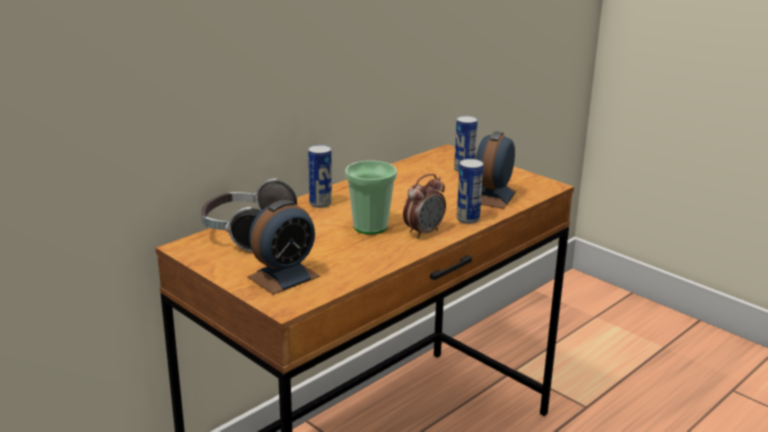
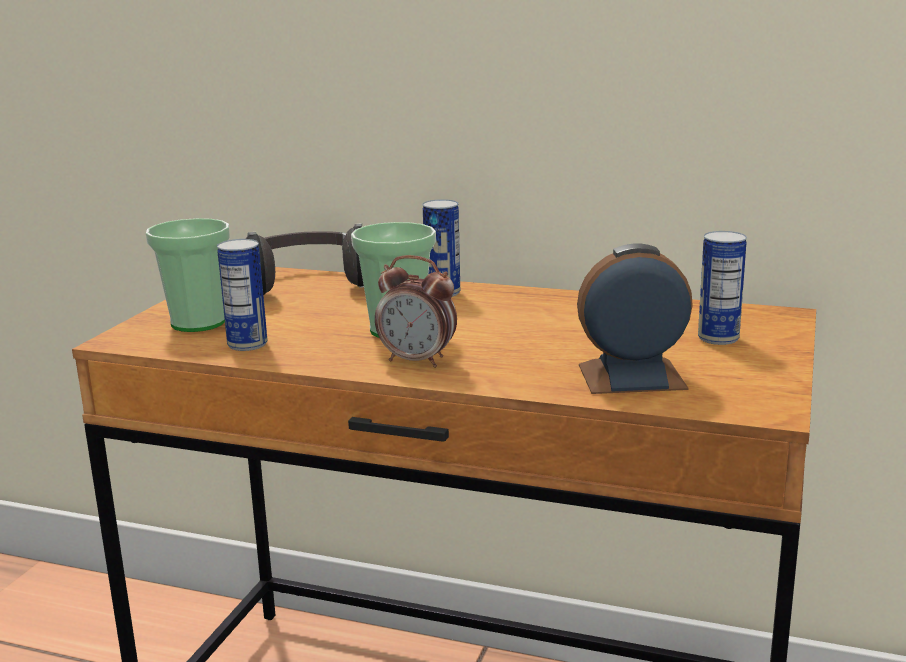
camera: 65 degrees right, 5 degrees down
alarm clock [247,200,320,295] -> cup [146,218,230,332]
can [457,159,483,224] -> can moved to [217,239,267,351]

